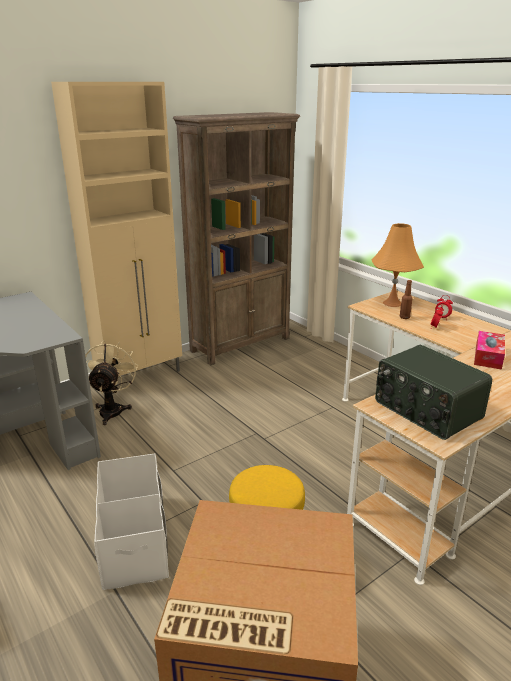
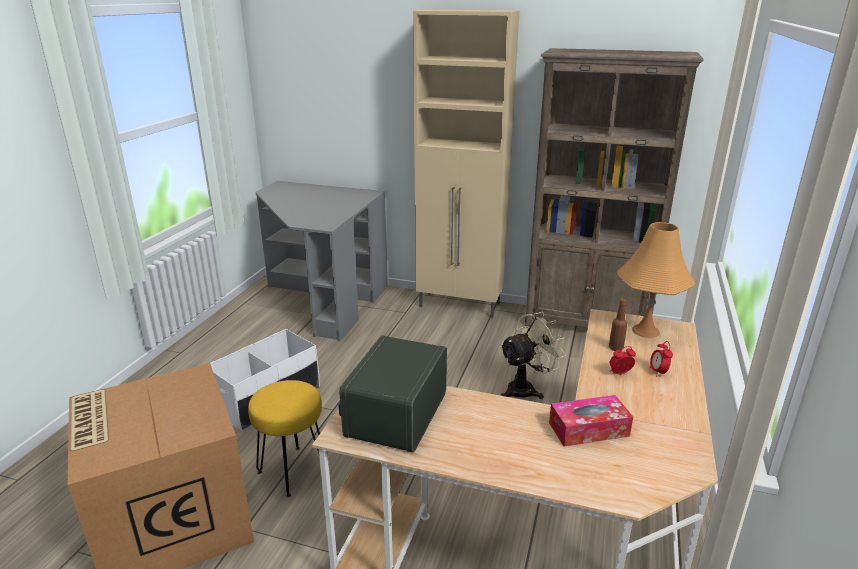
camera: 55 degrees right, 0 degrees up
beige fan [85,340,138,425] -> beige fan moved to [500,312,566,399]

